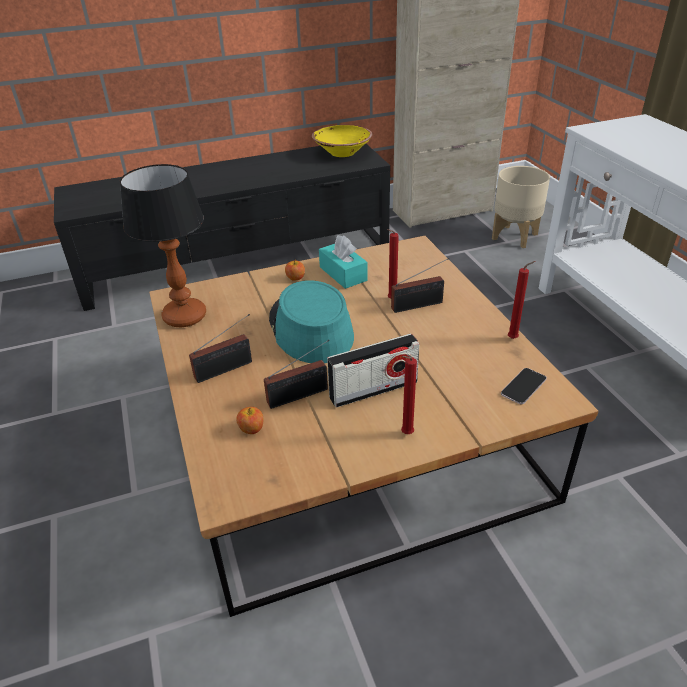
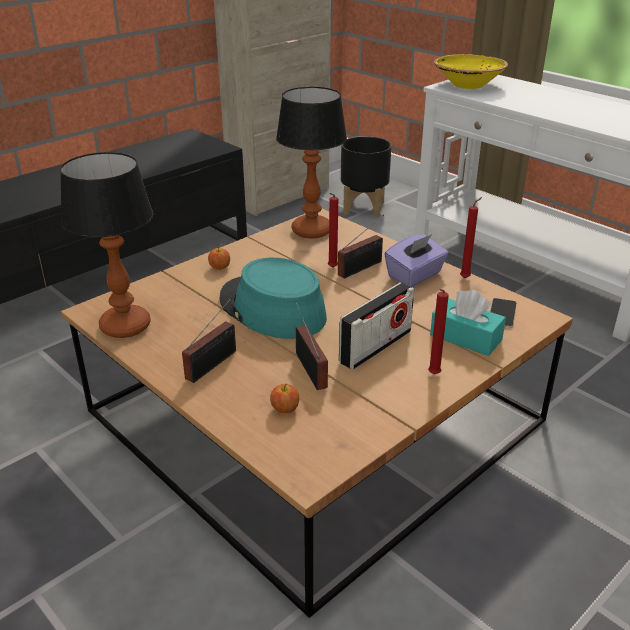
camera: 25 degrees left, 5 degrees down
radio [264,340,330,409] -> radio turned 60 degrees counterclockwise [295,300,328,390]
yellow bowl [312,125,373,157] -> yellow bowl moved to [434,54,508,89]
turquoise tissue box [319,235,368,289] -> turquoise tissue box moved to [430,290,506,356]
beige planter [492,166,550,248] -> black planter [341,136,392,217]
none -> table lamp [276,87,347,238]
none -> purple tissue box [385,234,448,287]

